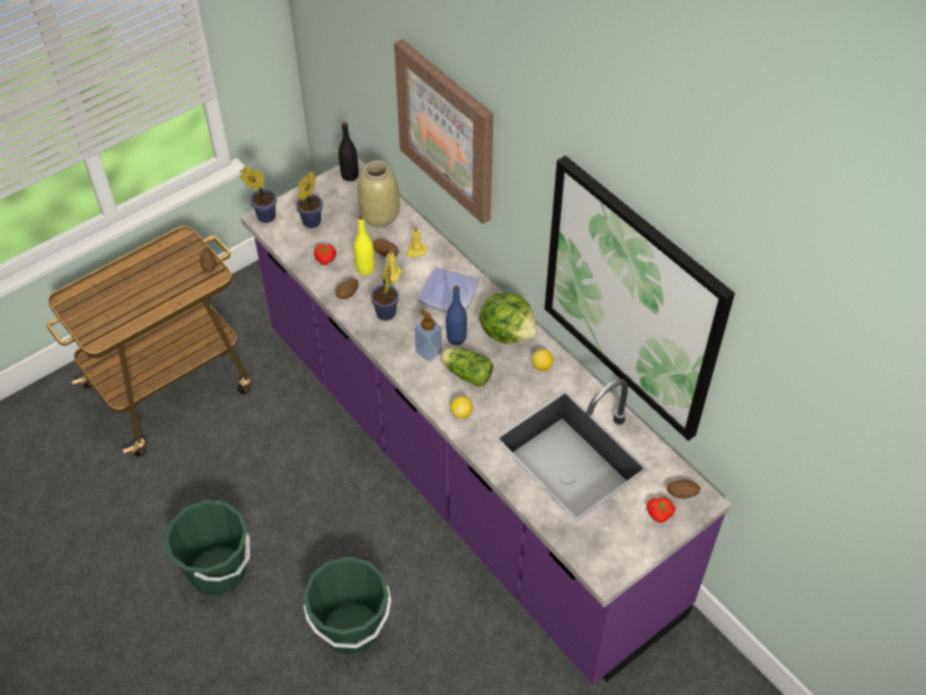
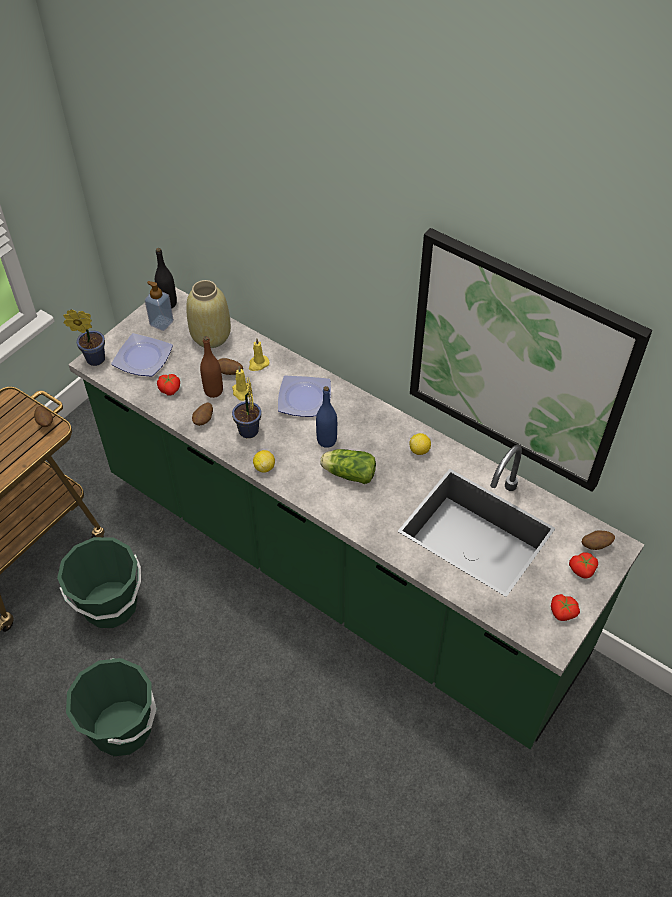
camera: 15 degrees left, 0 degrees up
purple counter [241,157,731,685] -> green counter [68,287,644,749]
potted plant [296,172,323,228] -> plate [111,333,173,377]
green bucket [303,556,391,655] -> green bucket moved to [57,537,141,628]
yellow bottle [354,215,375,275] -> brown bottle [200,336,223,398]
picture [394,39,493,224] -> none
soap dispenser [415,310,442,362] -> soap dispenser moved to [145,281,174,331]
lemon [451,396,473,419] -> lemon moved to [253,450,275,473]
lettuce [479,293,538,344] -> none
none -> tomato [551,594,580,621]

